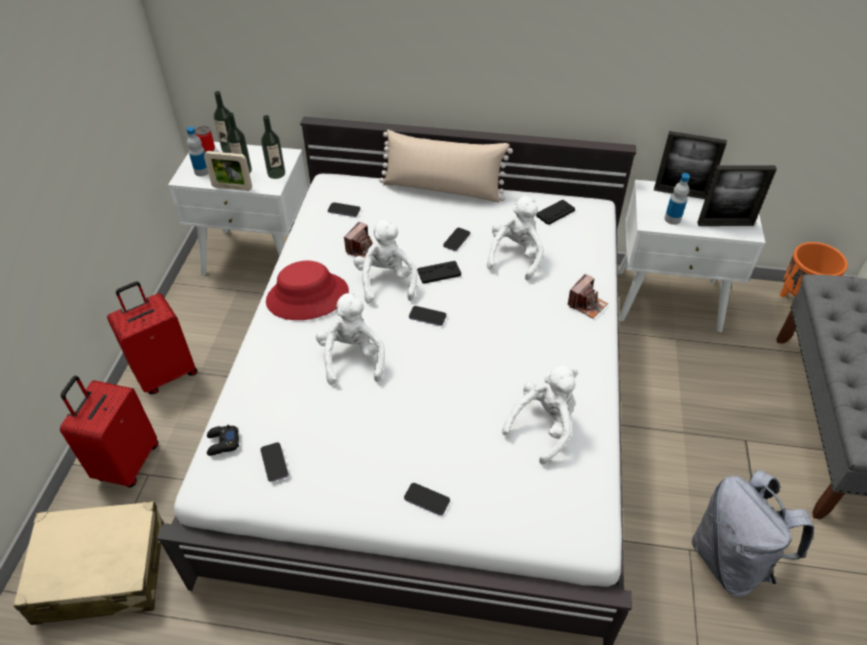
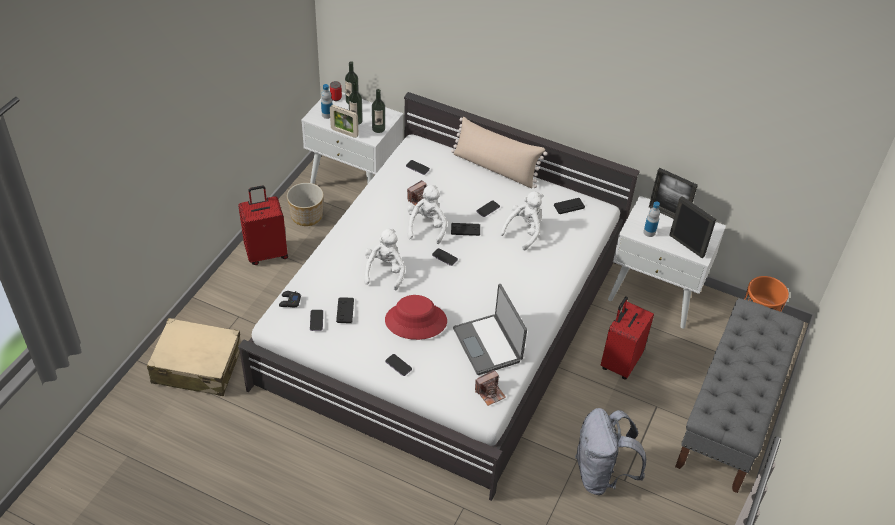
camera: 15 degrees right, 0 degrees up
red suitcase [60,376,158,488] -> red suitcase moved to [600,296,654,380]
red hat [266,261,349,320] -> red hat moved to [385,295,447,340]
white plush toy [502,365,578,464] -> laptop [453,284,527,375]
camera [567,274,608,319] -> camera moved to [475,370,506,406]
picture frame [697,165,777,226] -> picture frame turned 150 degrees counterclockwise [669,196,716,258]
none -> planter [287,183,324,226]
none -> black game controller [336,297,354,323]

